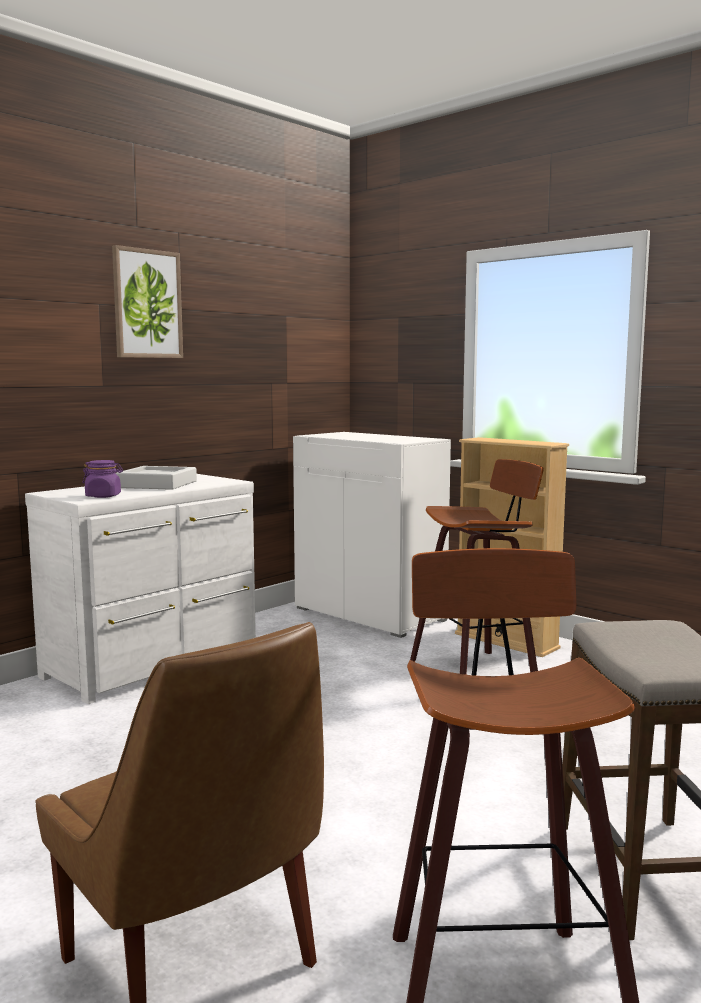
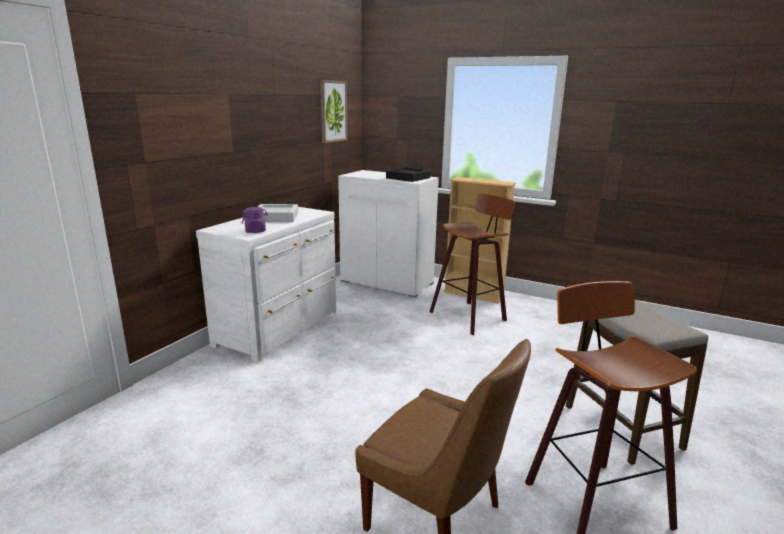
camera: 15 degrees left, 10 degrees up
picture [112,245,183,358] -> picture moved to [320,80,347,143]
none -> black tray [386,167,430,182]

